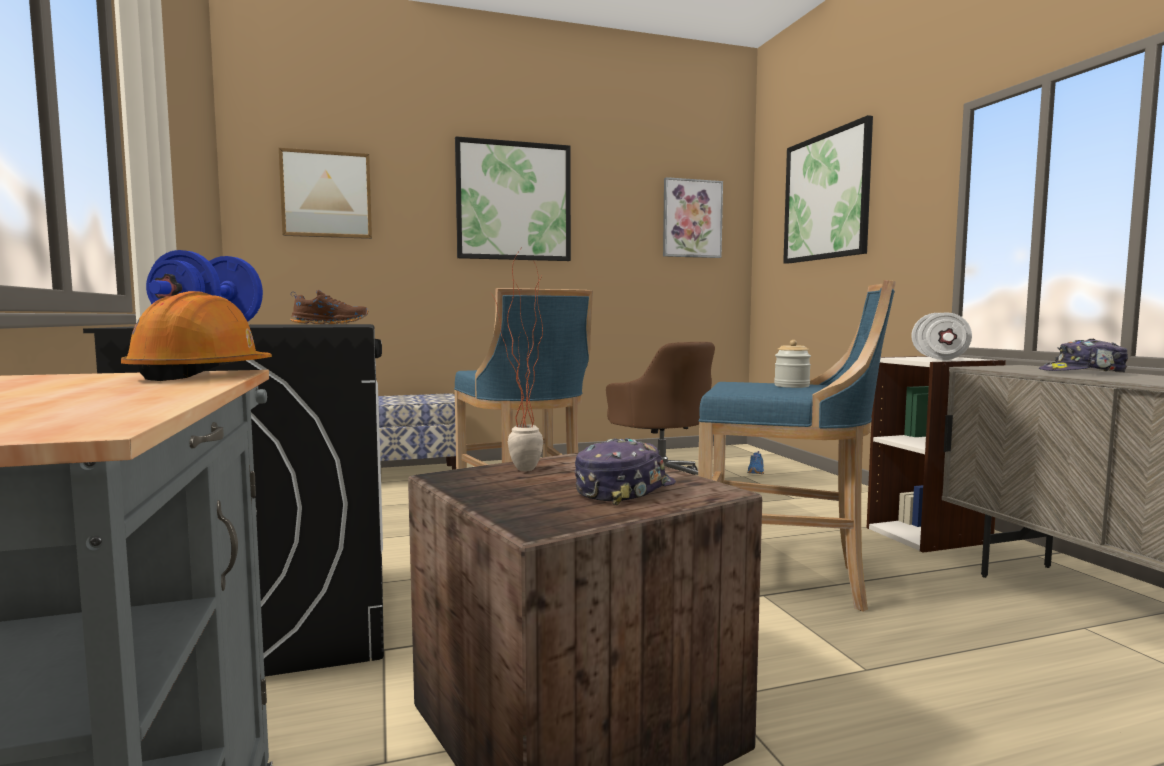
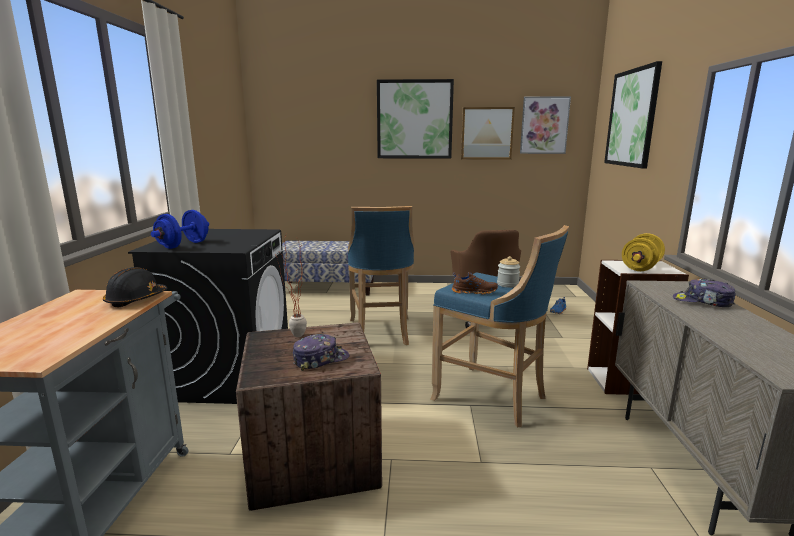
camera: 20 degrees right, 10 degrees up
orange hard hat [121,291,272,381] -> black hard hat [103,267,167,307]
picture [279,148,372,239] -> picture moved to [461,107,515,159]
brown shoe [290,290,368,324] -> brown shoe moved to [452,272,498,295]
white dumbbell [911,312,972,360] -> yellow dumbbell [622,233,665,271]

